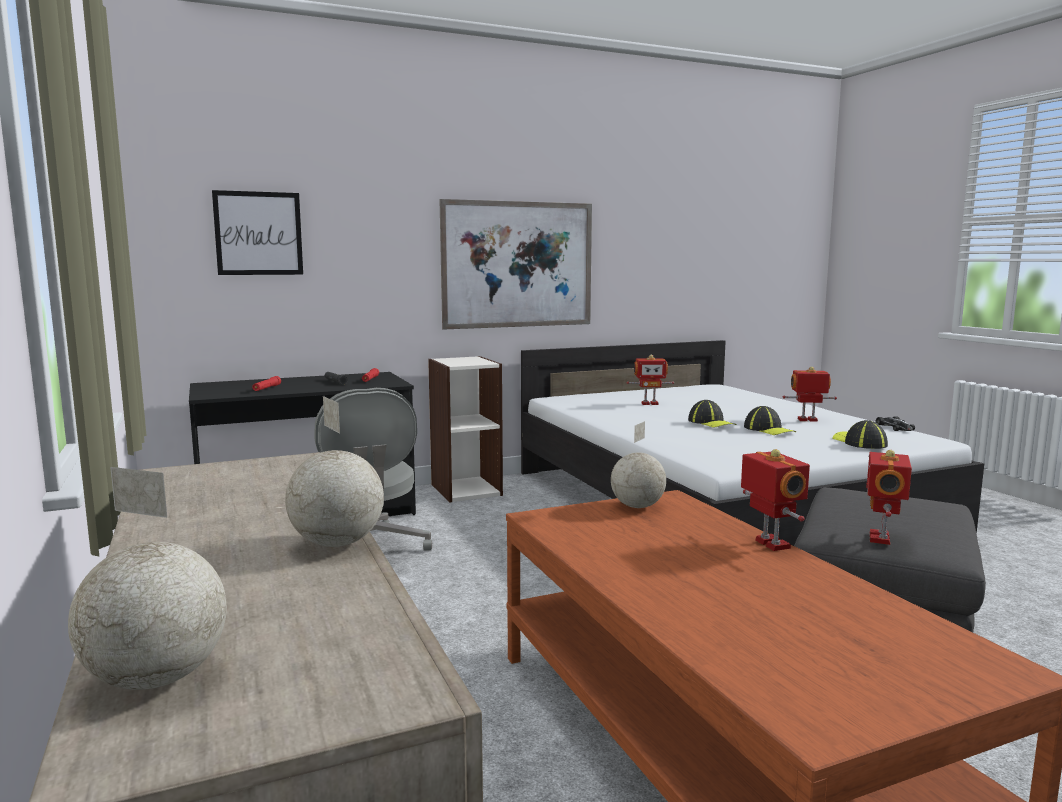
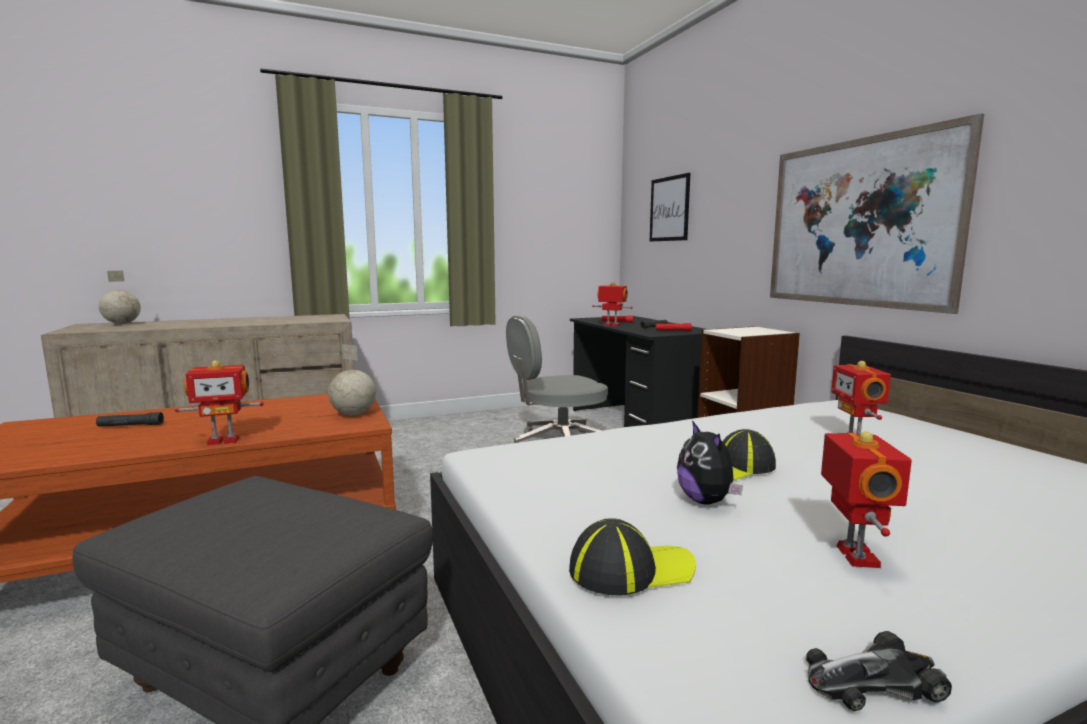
camera: 90 degrees right, 0 degrees up
globe [285,396,384,547] -> none
cap [744,406,796,435] -> plush toy [677,421,743,505]
toy robot [866,450,912,545] -> toy robot moved to [592,281,633,326]
none -> black flashlight [96,412,164,426]

